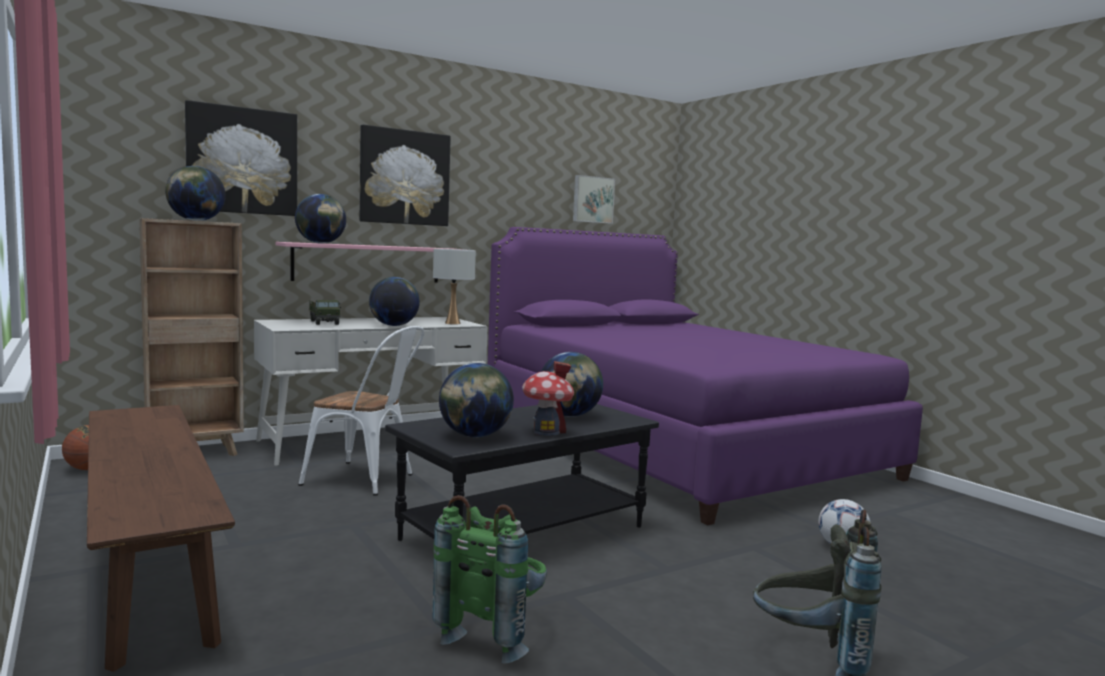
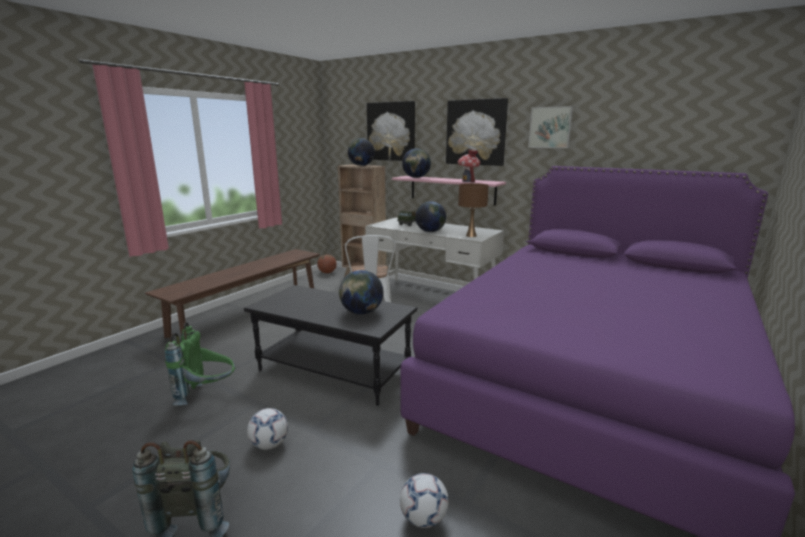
camera: 65 degrees right, 10 degrees up
white table lamp [433,248,476,325] -> brown table lamp [458,183,489,237]
globe [439,363,514,437] -> none
toy house [522,361,574,436] -> toy house moved to [458,150,480,182]
picture [573,175,615,224] -> picture moved to [528,106,573,148]
none -> football [247,408,288,450]

